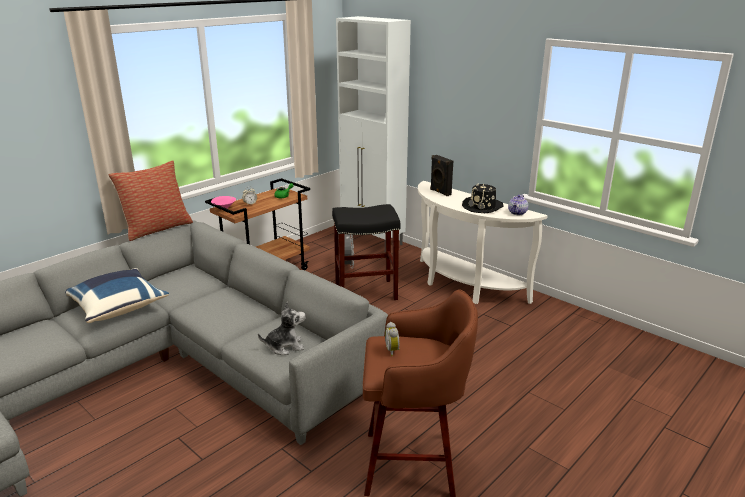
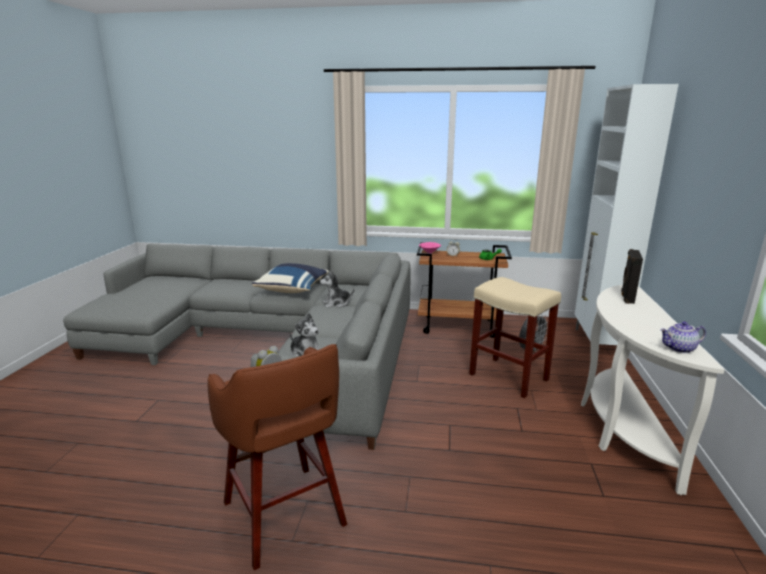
camera: 55 degrees right, 5 degrees down
pillow [108,161,193,241] -> none
black stool [332,204,401,300] -> beige stool [469,277,561,398]
black hat [462,184,504,213] -> none
none -> plush toy [320,271,354,308]

